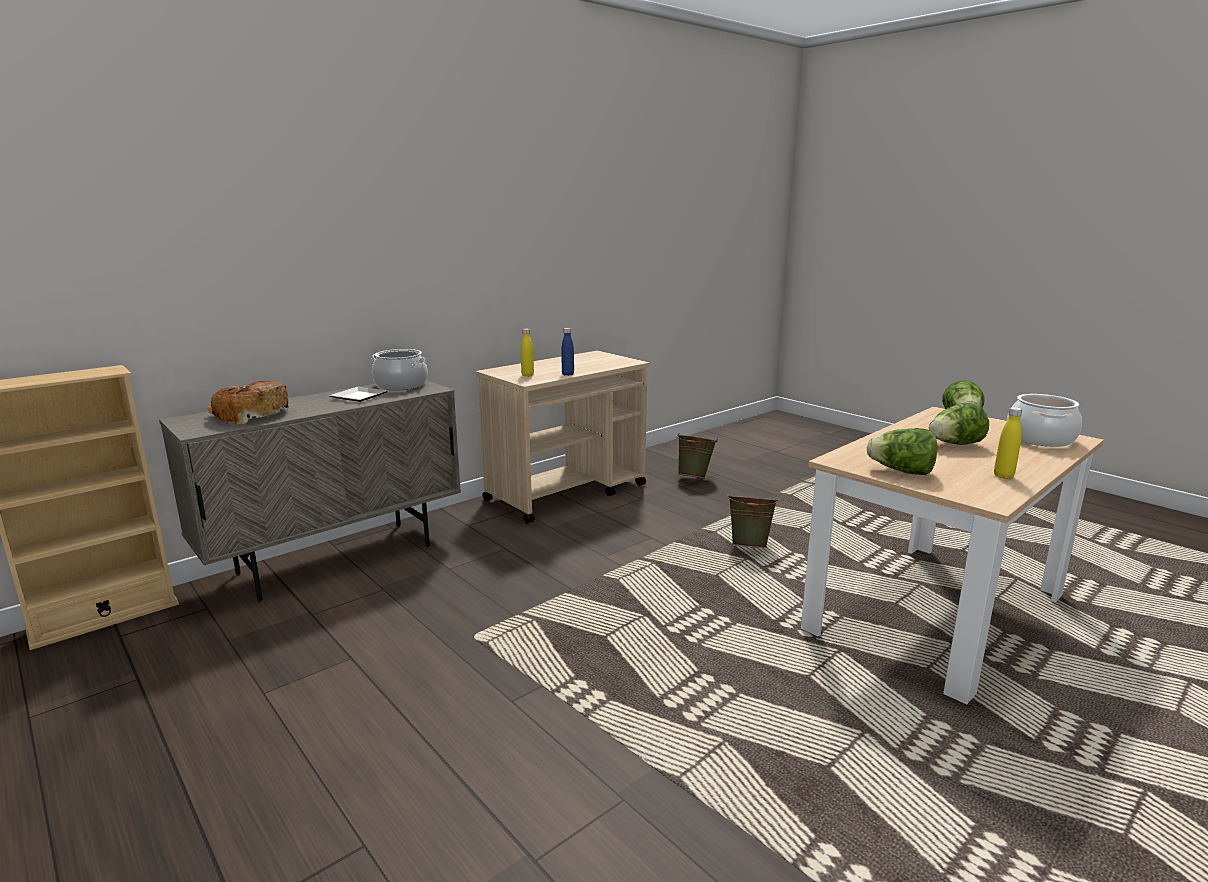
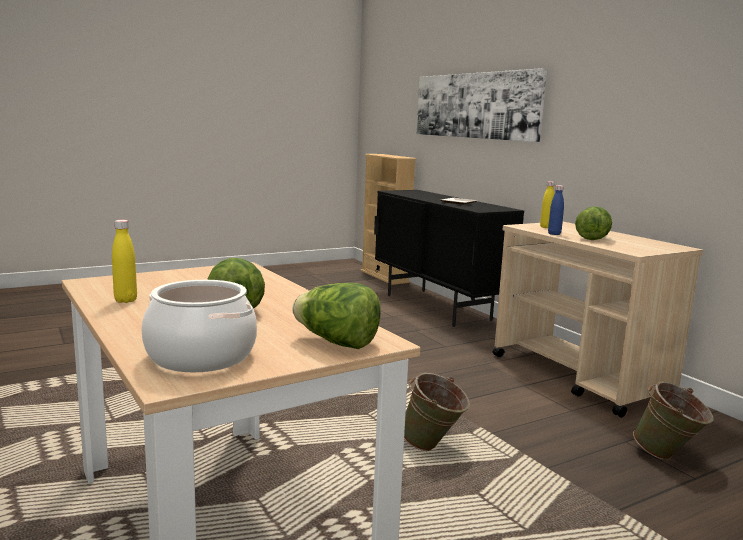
camera: 100 degrees right, 5 degrees down
beige cabinet [159,380,461,602] -> black cabinet [374,190,524,327]
bread [207,380,289,424] -> none
cooking pot [372,349,428,390] -> none
lettuce [867,428,937,475] -> lettuce moved to [575,206,612,240]
none -> picture [417,68,547,142]

